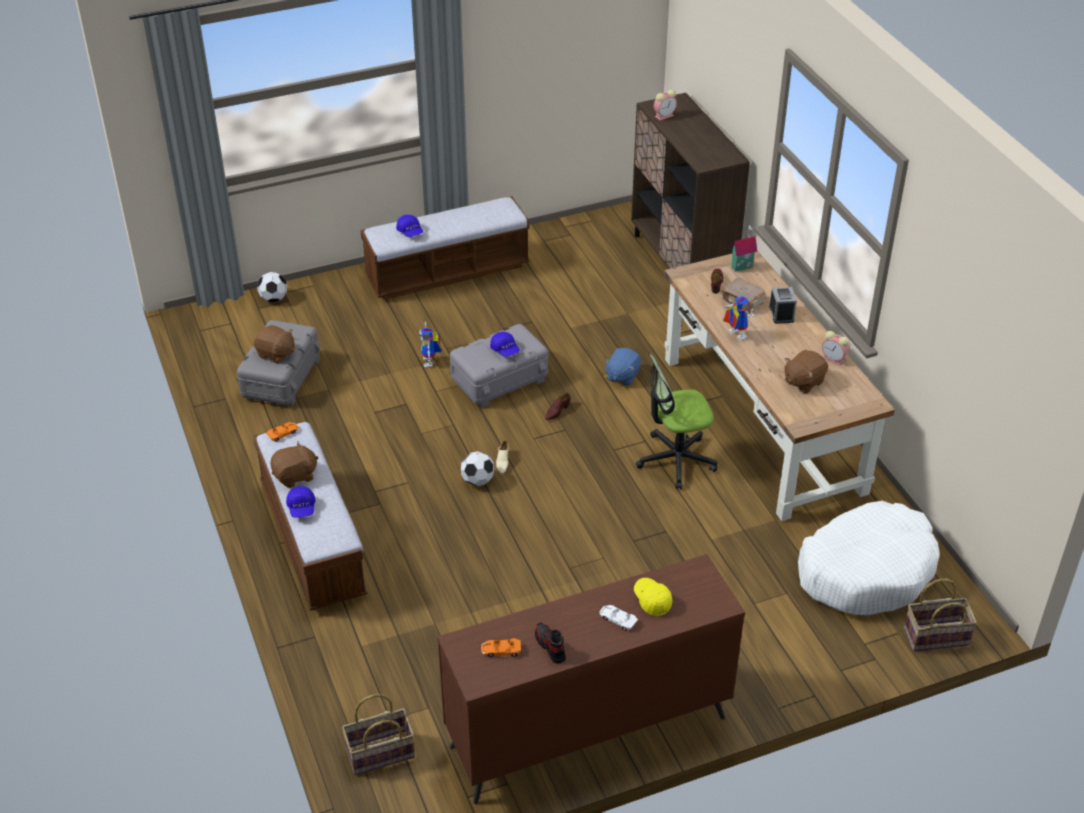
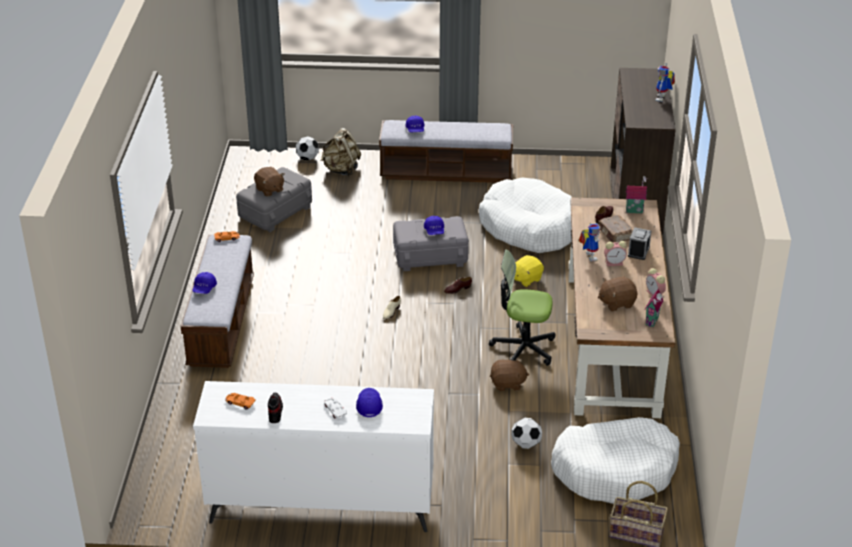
camera: 25 degrees right, 5 degrees down
brown plush toy [270,441,318,488] -> brown plush toy moved to [490,357,529,391]
basket [342,694,415,775] -> none
toy robot [419,322,442,368] -> toy robot moved to [655,63,675,102]
brown dresser [437,554,745,804] -> white dresser [193,381,434,532]
football [461,451,494,486] -> football moved to [511,418,542,449]
blue plush toy [604,348,641,386] -> yellow plush toy [514,255,544,287]
yellow cap [634,578,672,616] -> blue cap [356,388,383,417]
alarm clock [654,90,677,120] -> alarm clock moved to [604,241,627,266]
none -> beige backpack [321,128,361,176]
none -> white dog bed [479,178,573,253]
none -> toy house [645,289,663,327]

